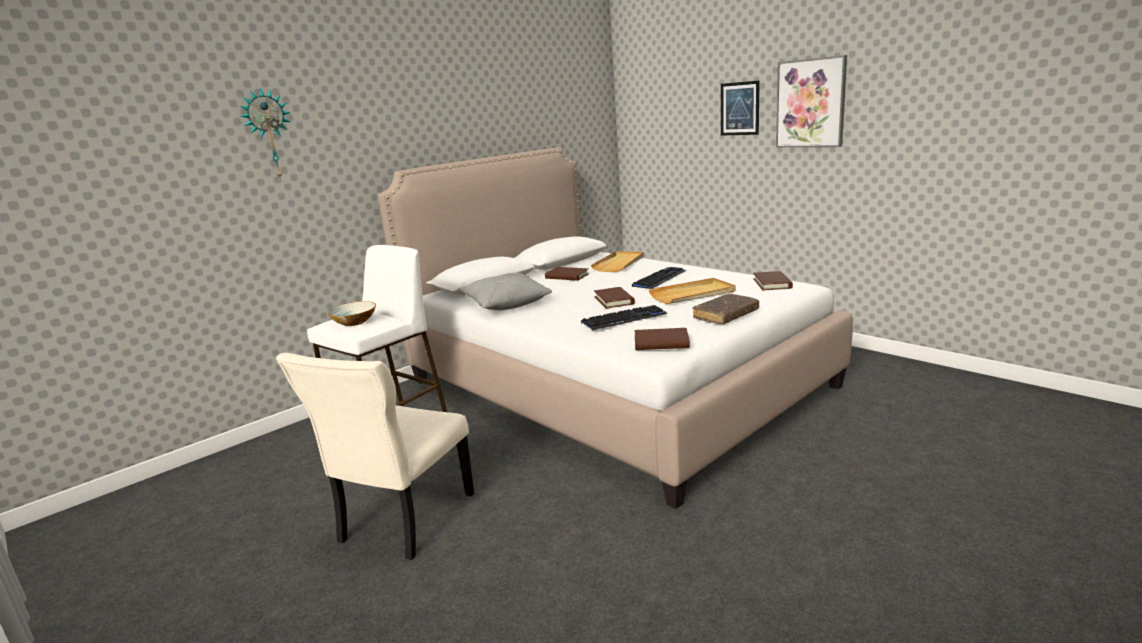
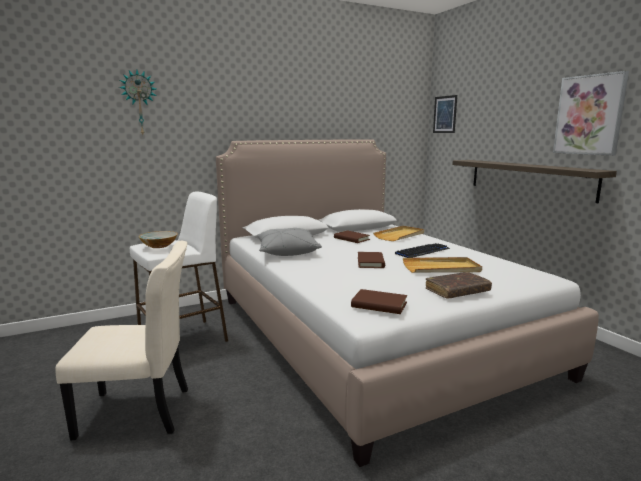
camera: 15 degrees right, 5 degrees down
beige chair [276,353,474,560] -> beige chair turned 135 degrees counterclockwise [55,241,188,441]
keyboard [581,305,667,330] -> none
picture [721,80,760,135] -> picture moved to [433,95,457,133]
brown book [753,271,793,290] -> none
none -> shelf [452,160,617,203]

